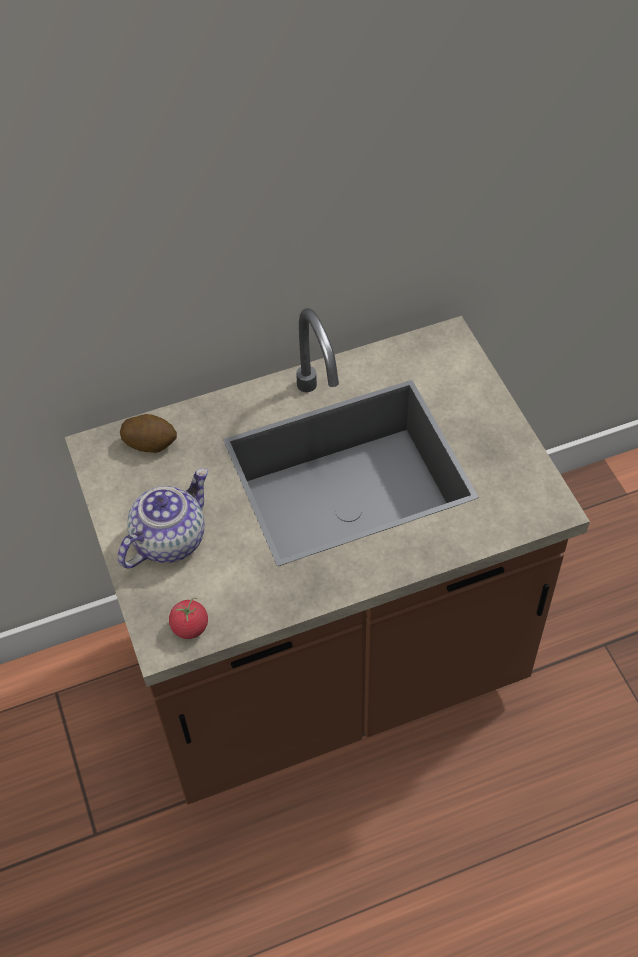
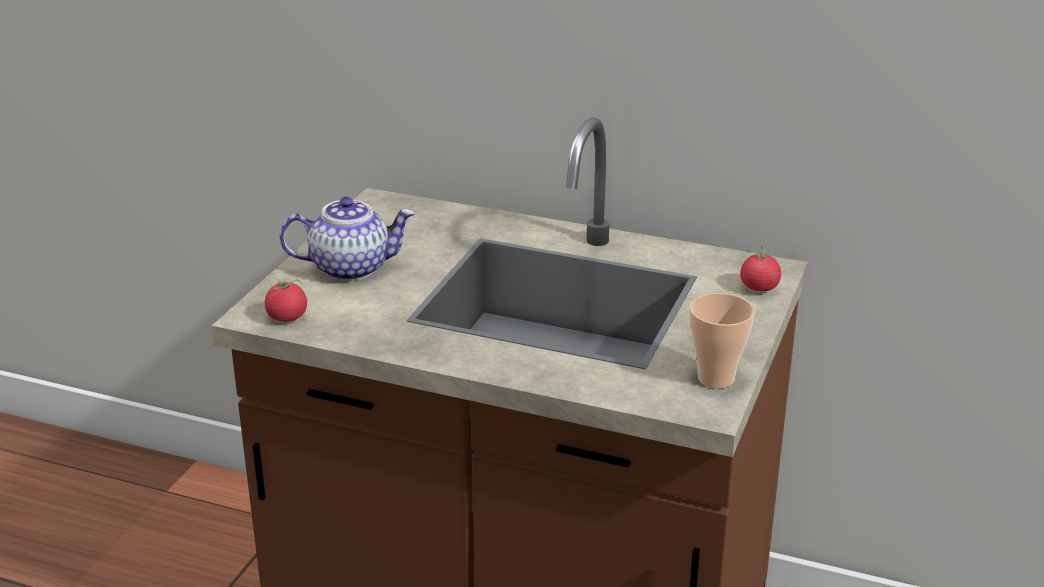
camera: 40 degrees right, 25 degrees down
potato [120,414,177,453] -> none
none -> cup [689,293,755,388]
none -> tomato [740,246,781,292]

